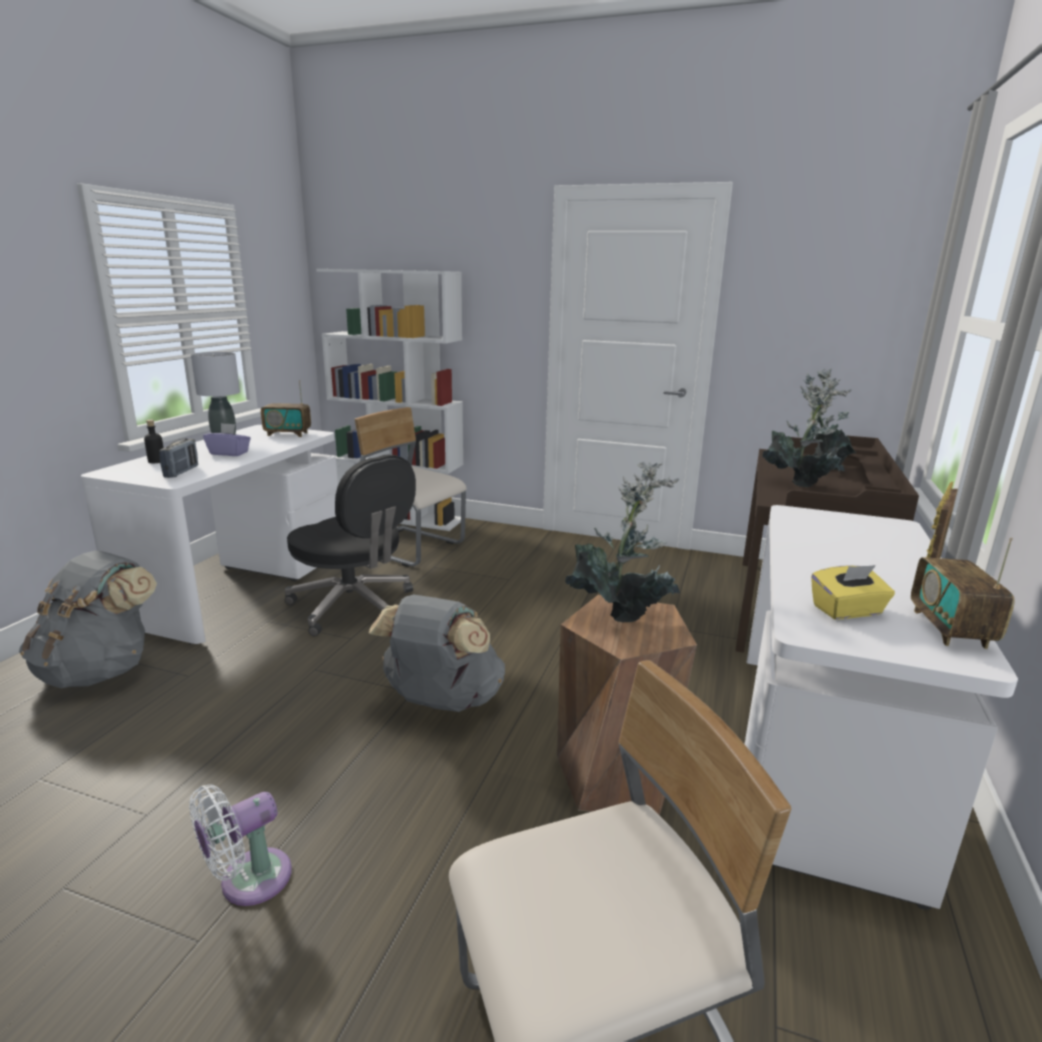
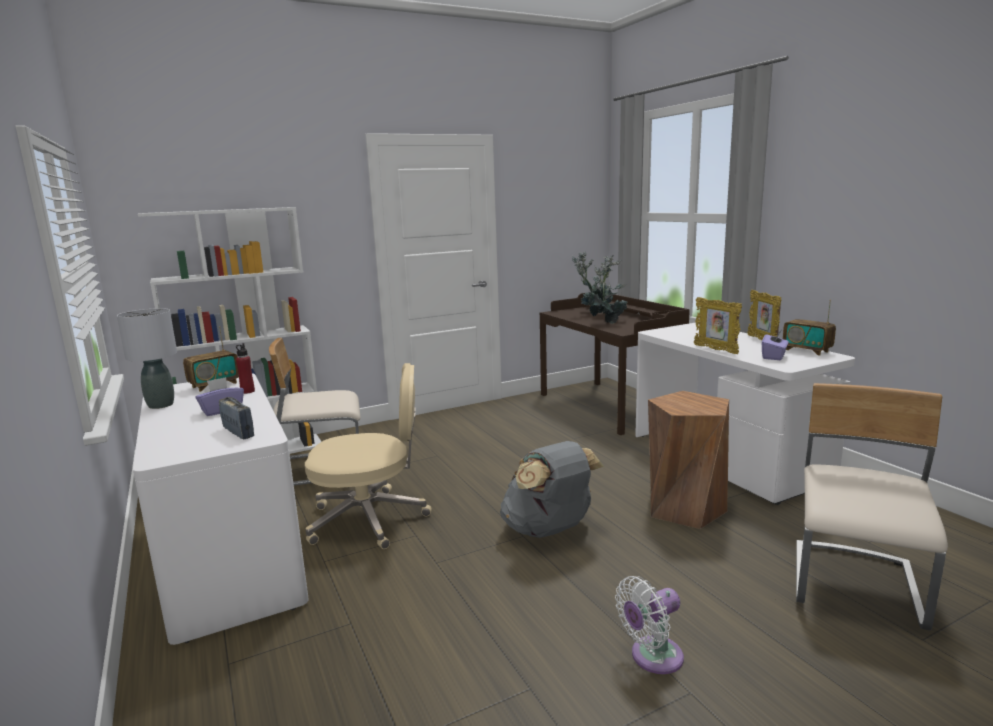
camera: 45 degrees left, 5 degrees down
grey backpack [19,551,157,688] -> none
black bottle [144,420,164,463] -> none
white fan [189,784,292,906] -> white fan turned 60 degrees clockwise [615,576,684,674]
black office chair [285,454,416,636] -> beige office chair [305,363,432,549]
potted plant [565,462,681,622] -> none
yellow tissue box [811,565,895,619] -> purple tissue box [762,331,789,360]
none -> red bottle [236,343,255,394]
none -> picture frame [694,297,742,354]

